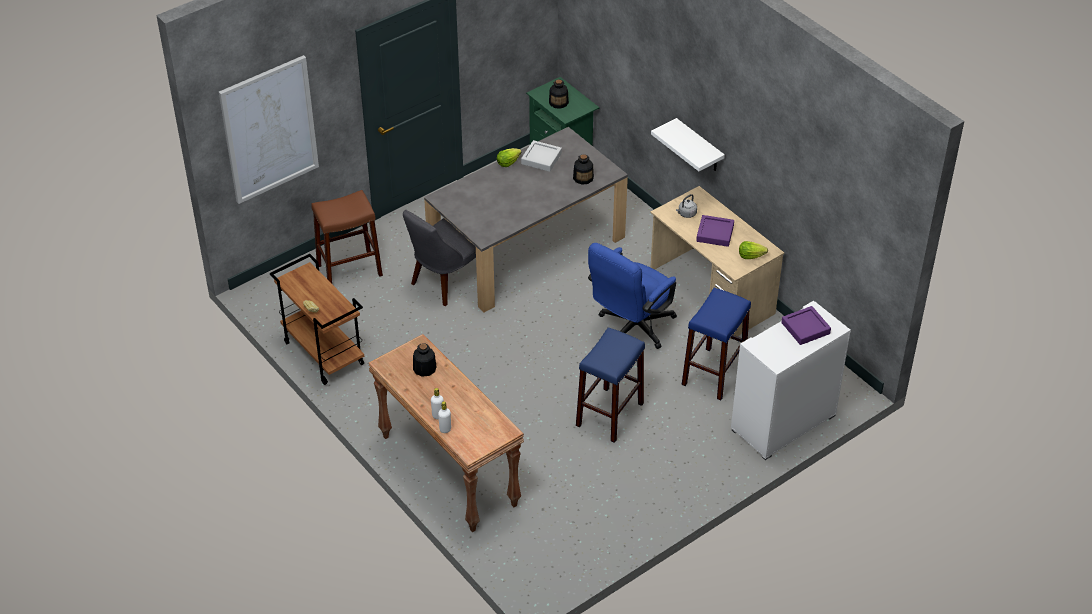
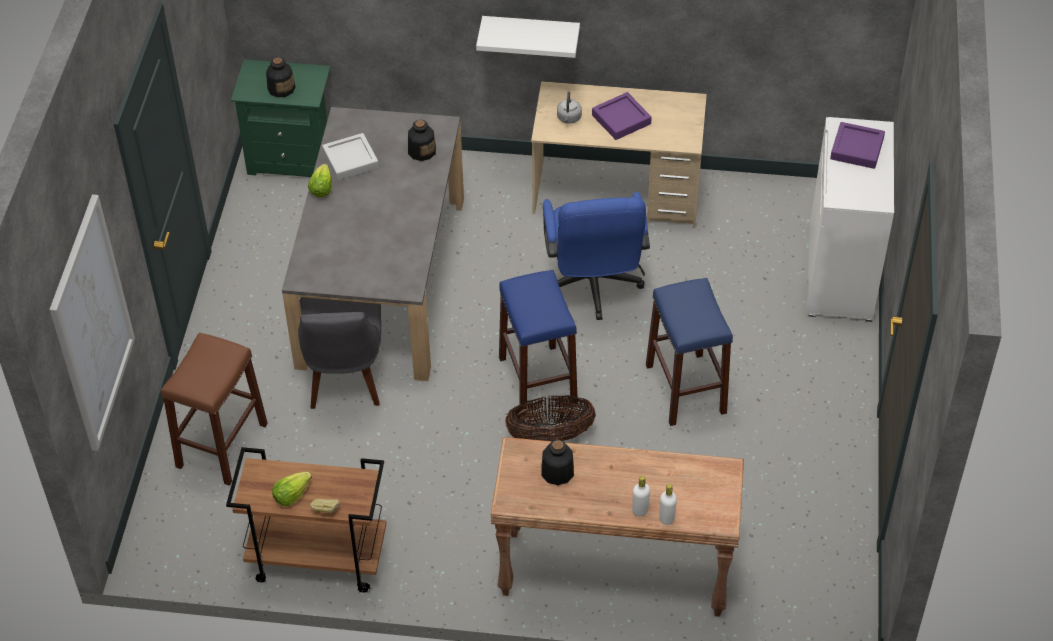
camera: 45 degrees left, 5 degrees up
blue stool [682,288,751,400] -> blue stool moved to [499,270,577,416]
lettuce [739,241,768,259] -> lettuce moved to [272,472,312,506]
none -> basket [505,395,596,441]

